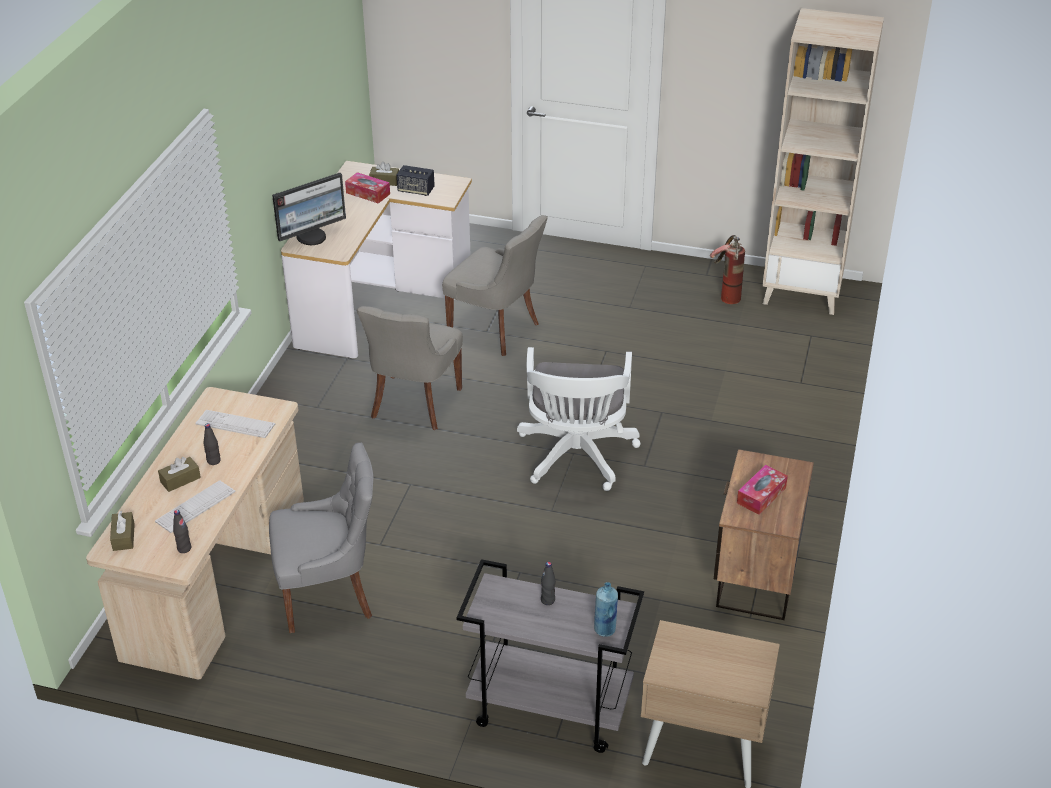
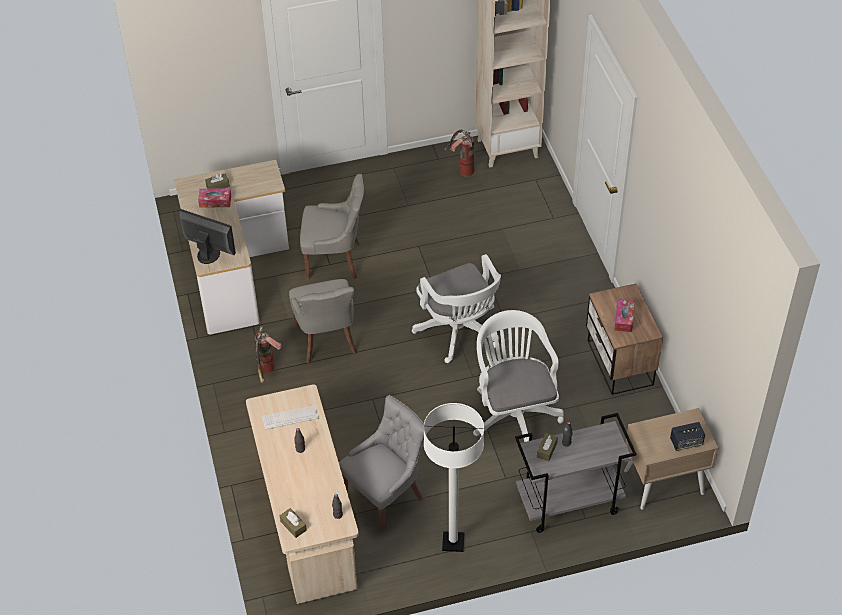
camera: 30 degrees left, 10 degrees up
keyboard [155,480,236,533] -> none
brown tissue box [158,457,201,492] -> brown tissue box moved to [537,433,558,461]
monitor [272,173,346,245] -> monitor turned 90 degrees counterclockwise [179,209,236,264]
speaker [397,165,435,196] -> speaker moved to [670,422,705,451]
blue bottle [594,582,618,637] -> none
none -> fire extinguisher [254,325,282,383]
none -> white floor lamp [423,403,484,552]
none -> white office chair [473,310,564,442]

